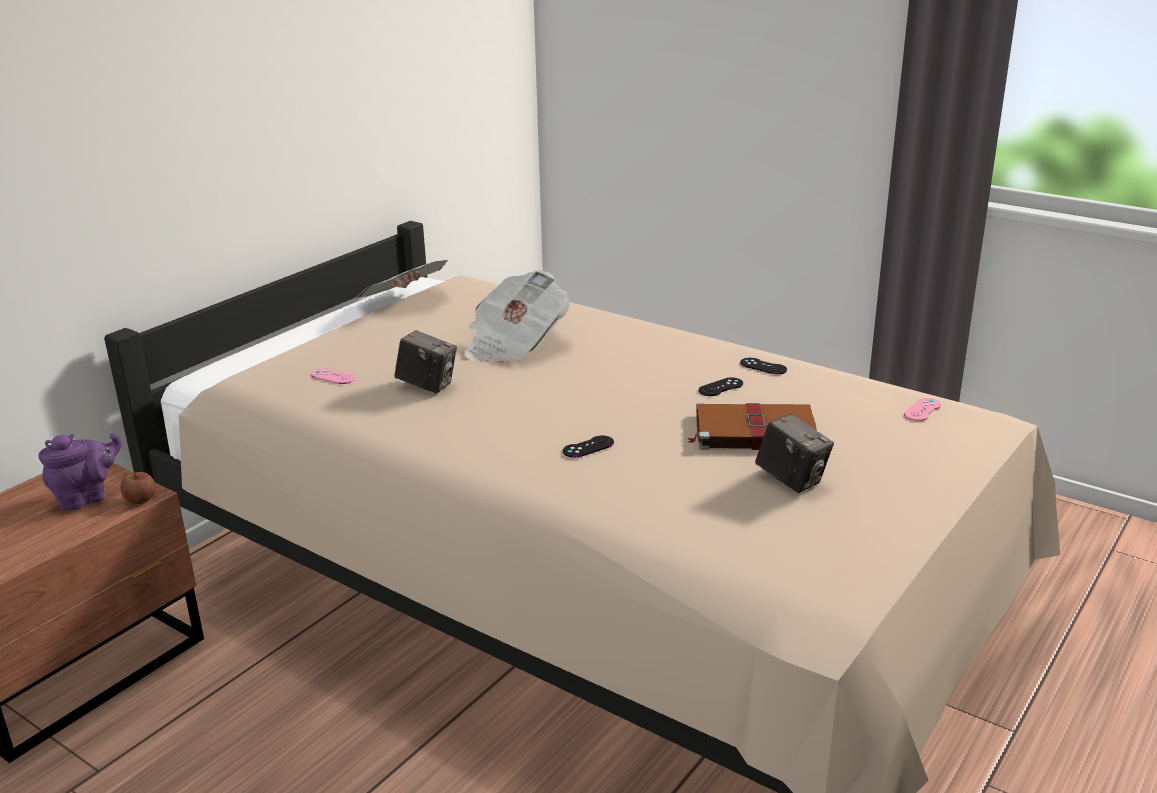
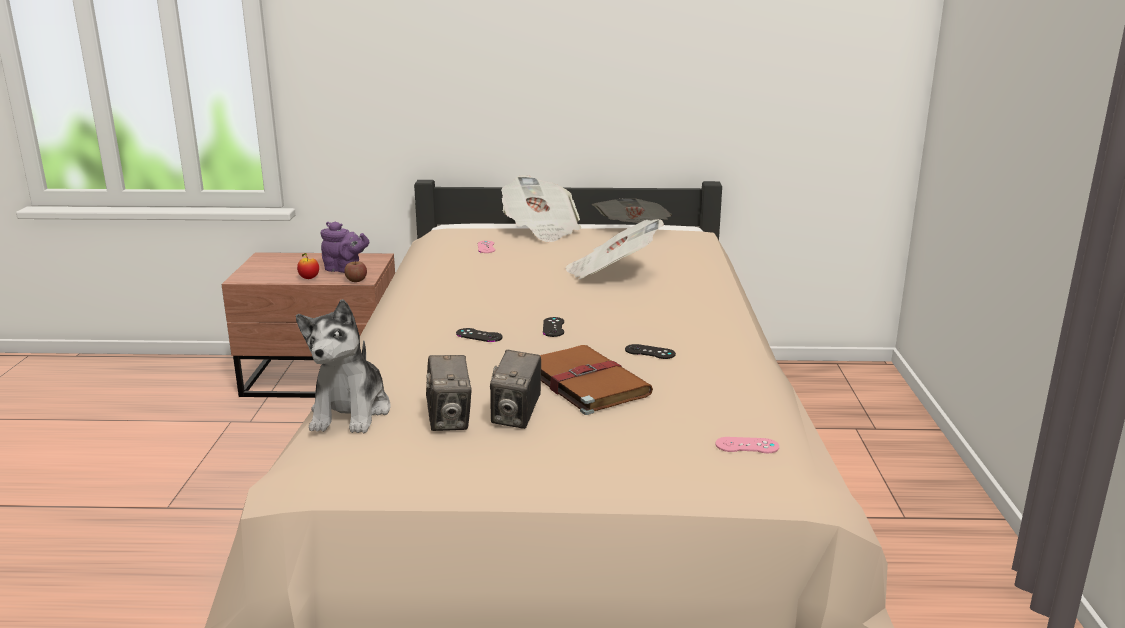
camera: 55 degrees right, 5 degrees down
camera [394,330,457,393] -> camera moved to [426,355,472,431]
black game controller [740,358,787,374] -> black game controller moved to [543,317,564,337]
none -> plush toy [296,299,390,433]
none -> apple [297,253,319,279]
none -> newspaper [501,175,581,242]

